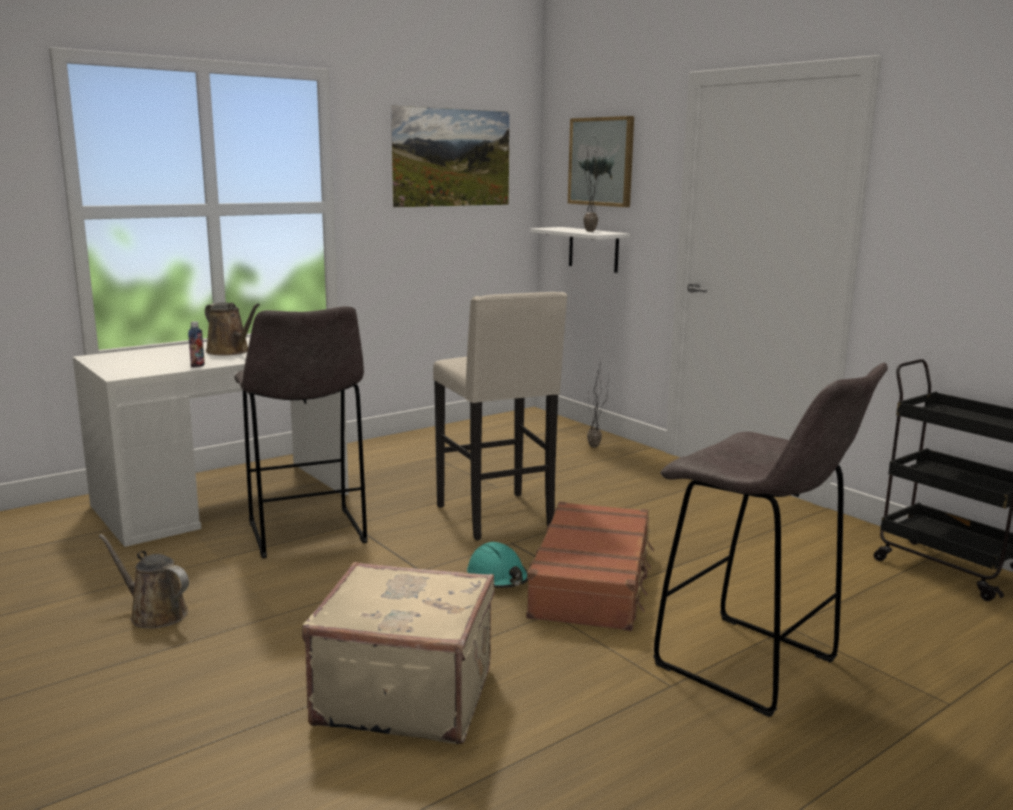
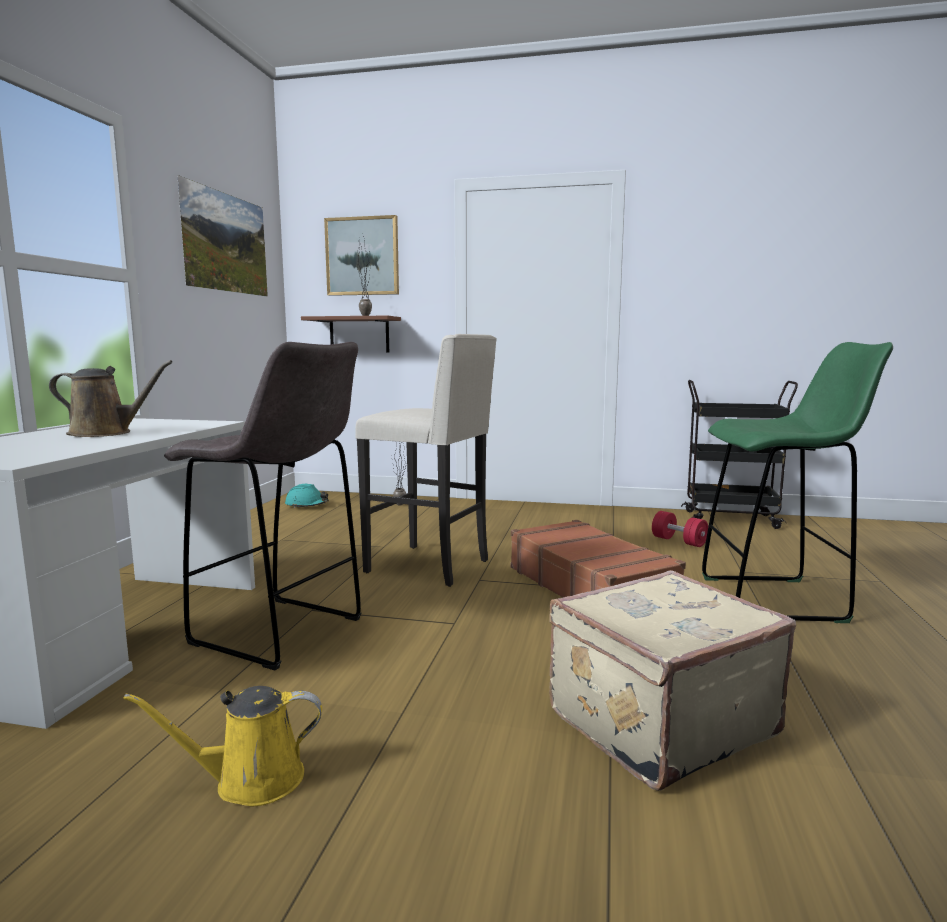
camera: 40 degrees left, 5 degrees down
brown watering can [99,534,189,629] -> yellow watering can [123,686,322,806]
bottle [188,321,205,367] -> none
turquoise hard hat [467,542,528,588] -> turquoise hard hat moved to [285,484,329,508]
white shelf [530,227,630,273] -> brown shelf [301,316,401,353]
grey stool [653,363,888,717] -> green stool [702,342,893,623]
none -> red dumbbell [652,511,708,547]

